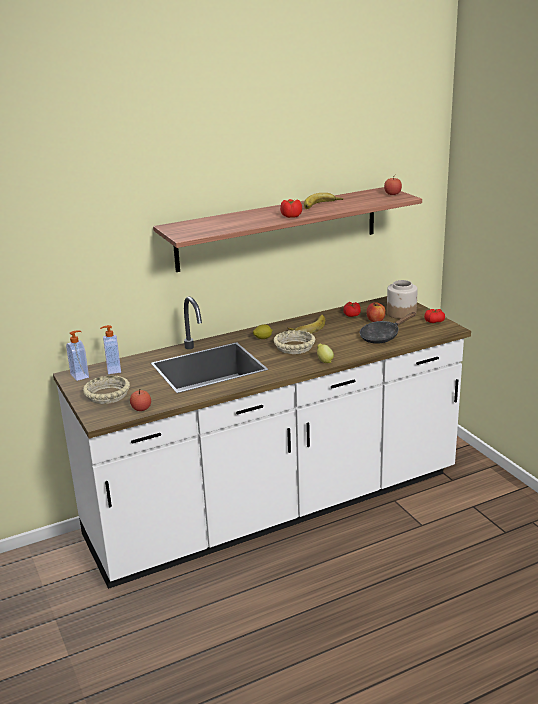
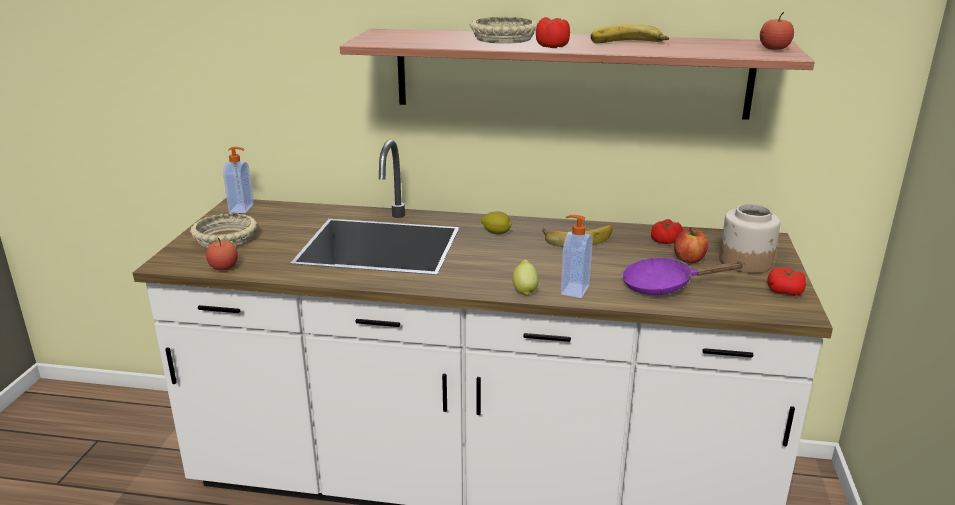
camera: 35 degrees right, 0 degrees up
soap dispenser [100,325,121,374] -> soap dispenser moved to [561,215,593,298]
beige bowl [273,330,316,354] -> beige bowl moved to [470,17,538,44]
black frying pan [360,312,416,344] -> purple frying pan [622,258,745,295]

